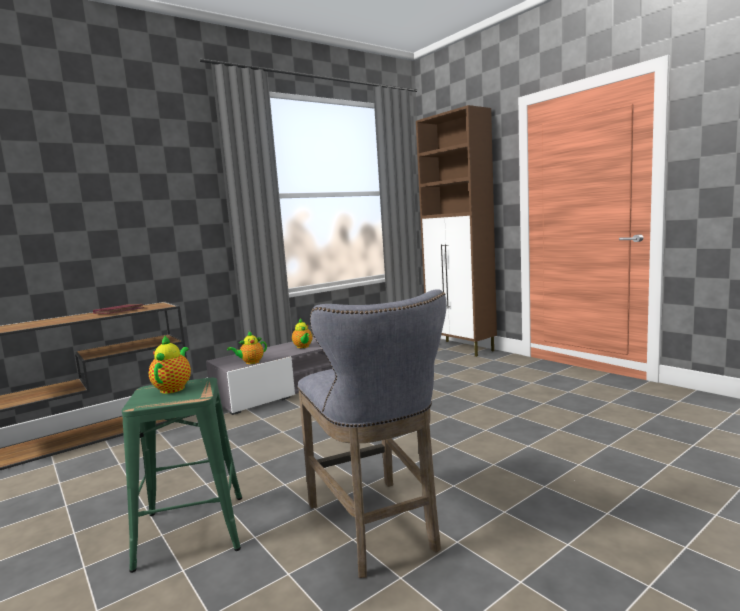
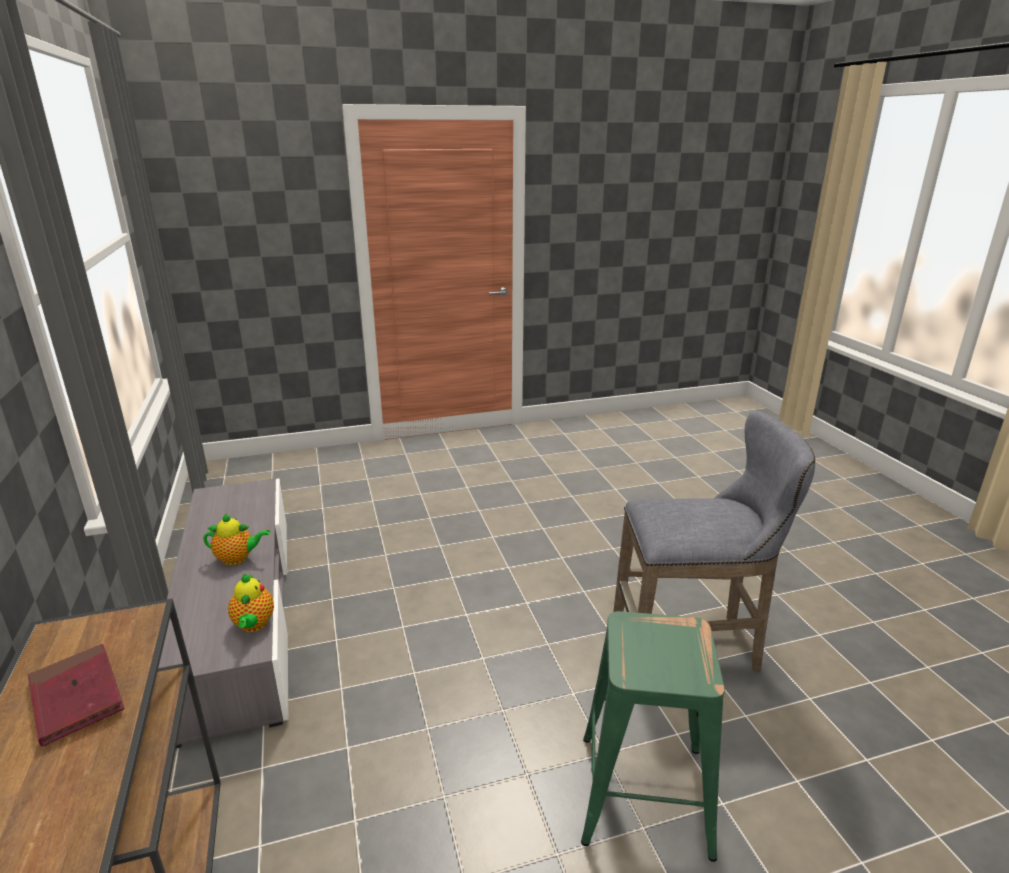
camera: 70 degrees left, 15 degrees up
teapot [149,335,191,394] -> none
brown cabinet [416,105,497,357] -> none

